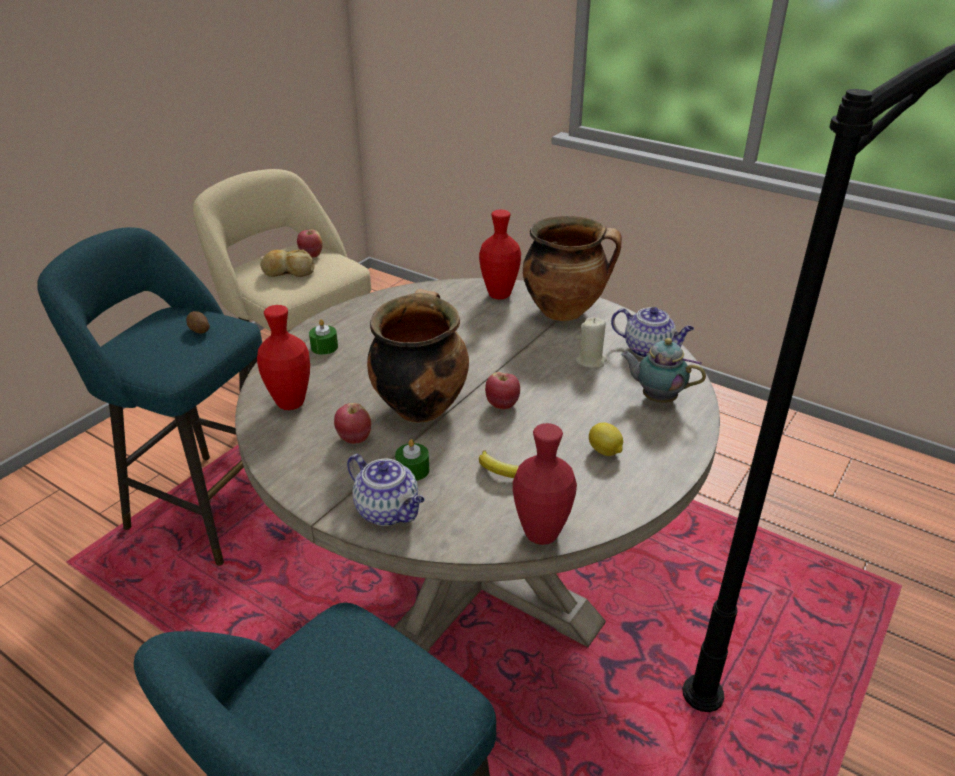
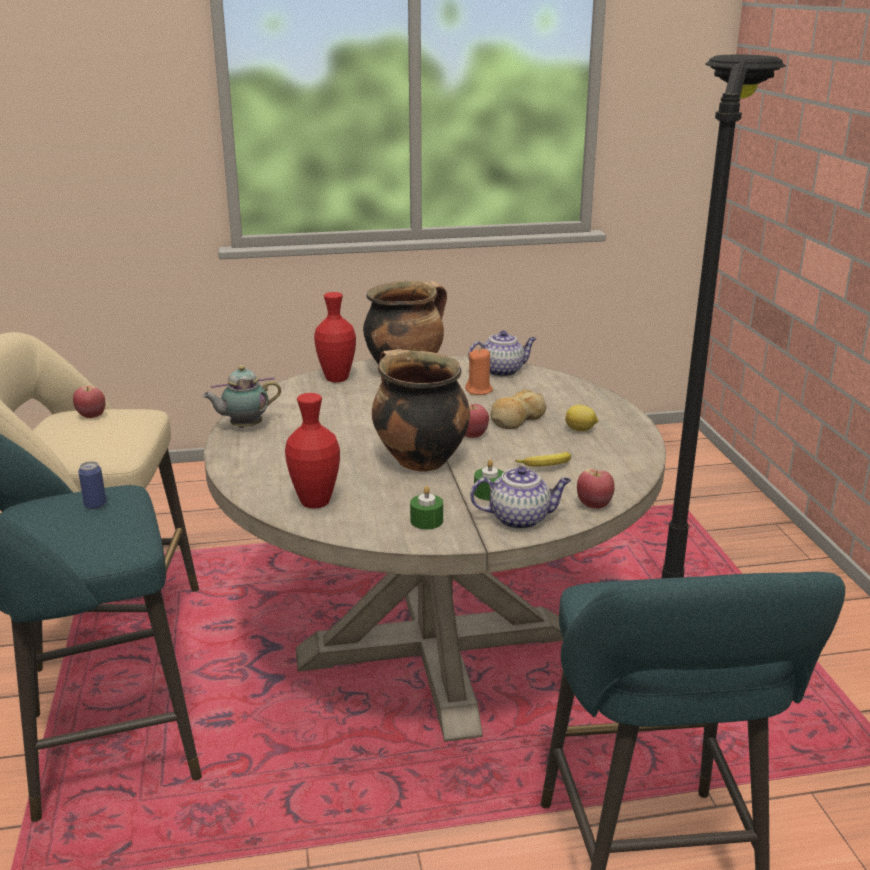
camera: 45 degrees left, 10 degrees down
potato [186,311,210,333] -> can [78,461,106,509]
bread [260,249,315,277] -> bread moved to [491,389,546,429]
green candle [309,319,338,355] -> green candle moved to [410,486,443,529]
apple [334,403,371,444] -> apple moved to [577,469,615,509]
red vase [513,423,577,545] -> none
beige candle [575,318,607,368] -> orange candle [465,348,493,395]
teapot [621,338,706,403] -> teapot moved to [202,365,281,428]

